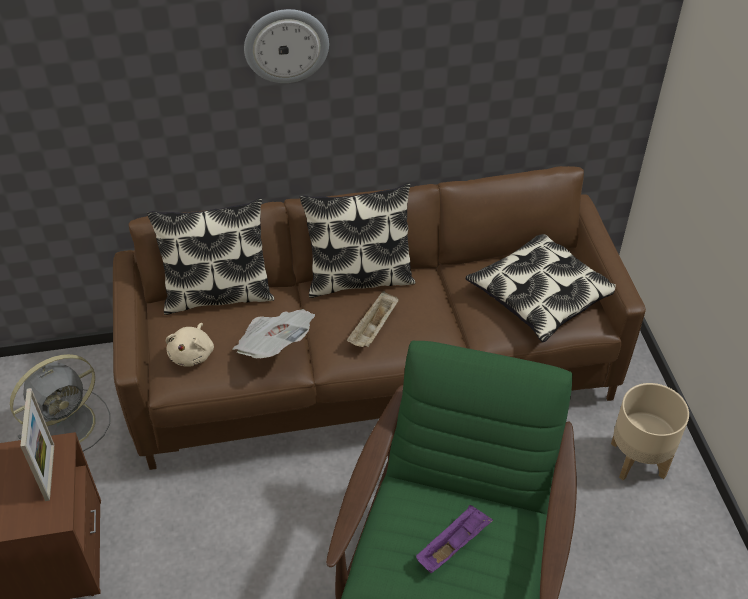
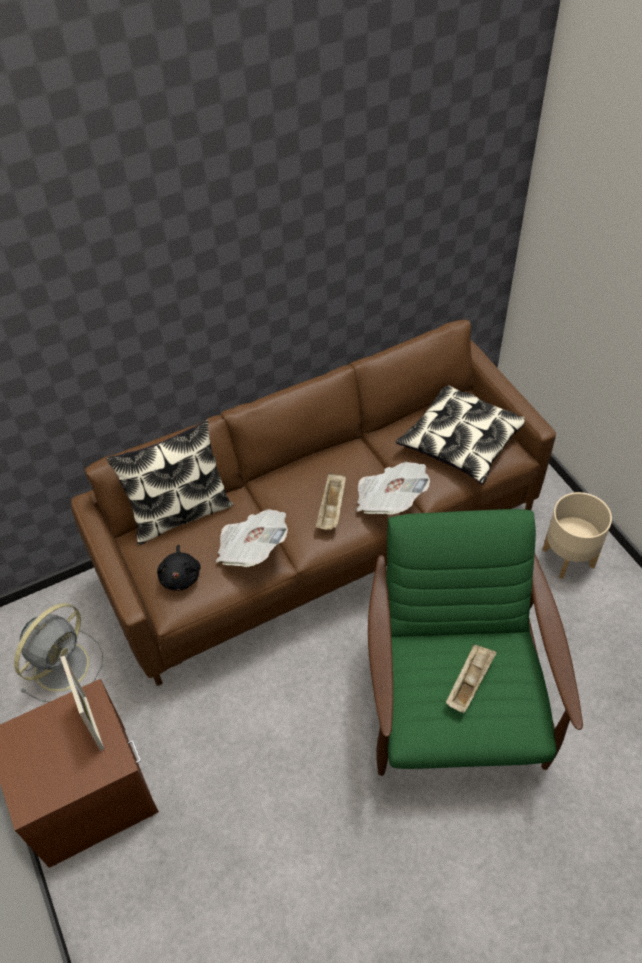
camera: 15 degrees left, 5 degrees up
beige plush toy [166,323,214,367] -> black plush toy [157,545,201,591]
wall clock [244,9,329,83] -> none
pillow [300,183,415,298] -> none
purple tray [416,505,493,573] -> beige tray [446,645,497,713]
none -> newspaper [357,462,430,515]

